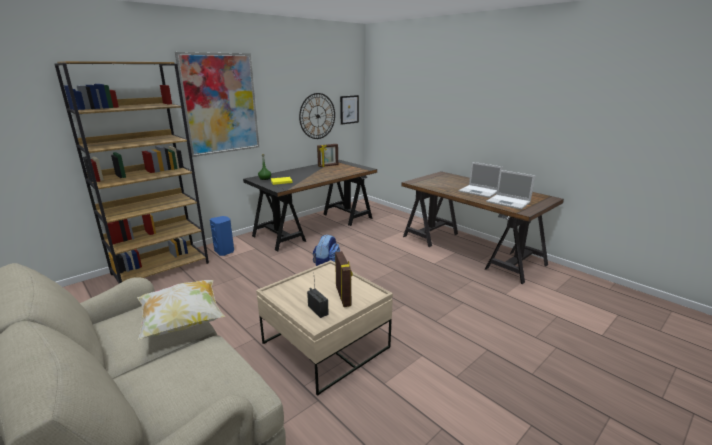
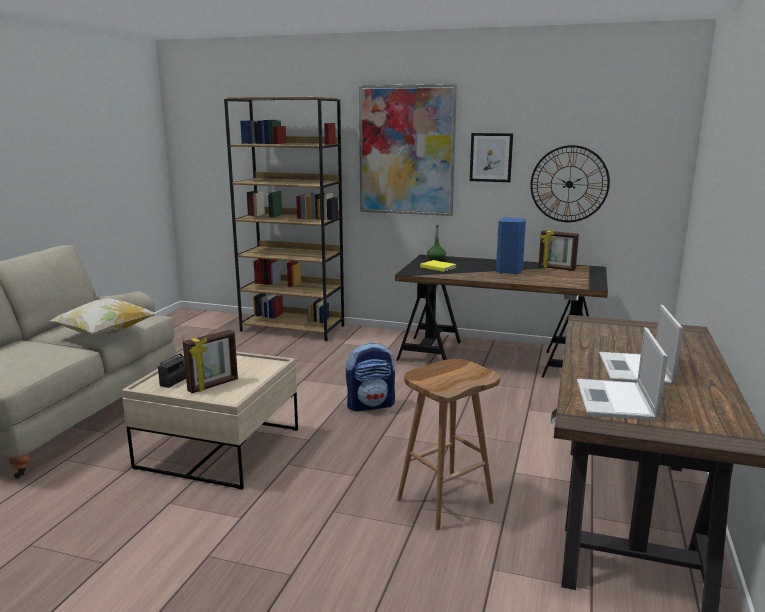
camera: 60 degrees right, 5 degrees down
blue speaker [210,216,234,256] -> blue speaker moved to [496,217,526,274]
picture [340,95,359,125] -> picture moved to [470,133,513,182]
none -> brown stool [397,359,500,530]

